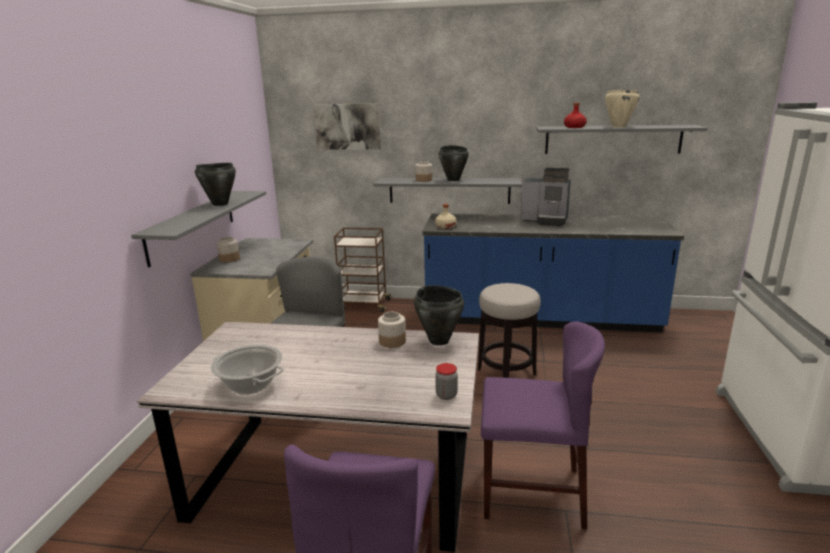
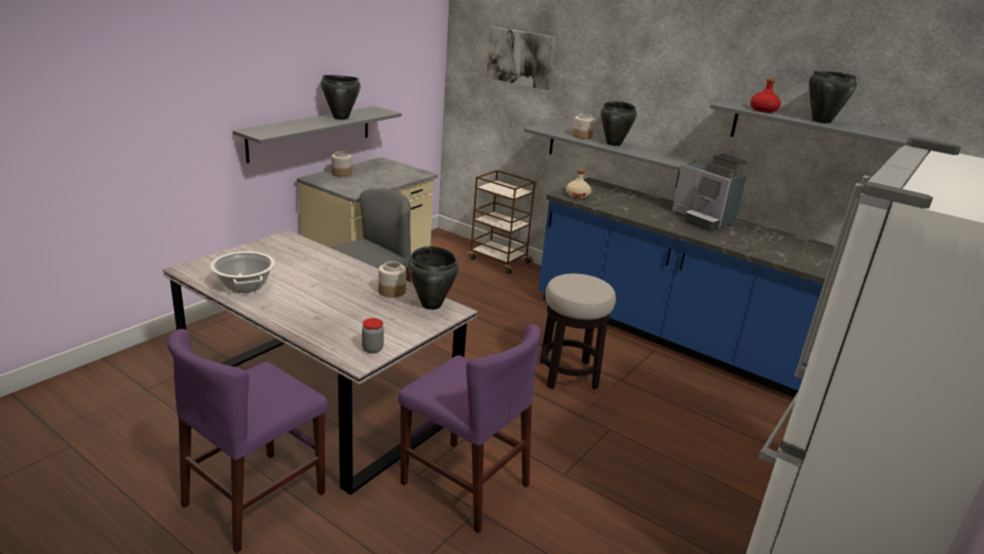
camera: 25 degrees right, 5 degrees up
beige cooking pot [605,90,640,127] -> black cooking pot [809,71,857,124]

